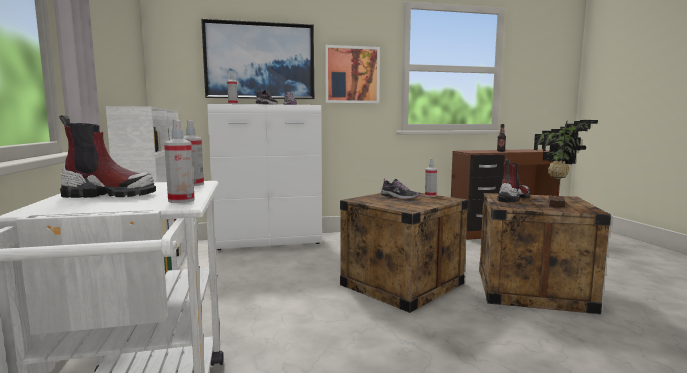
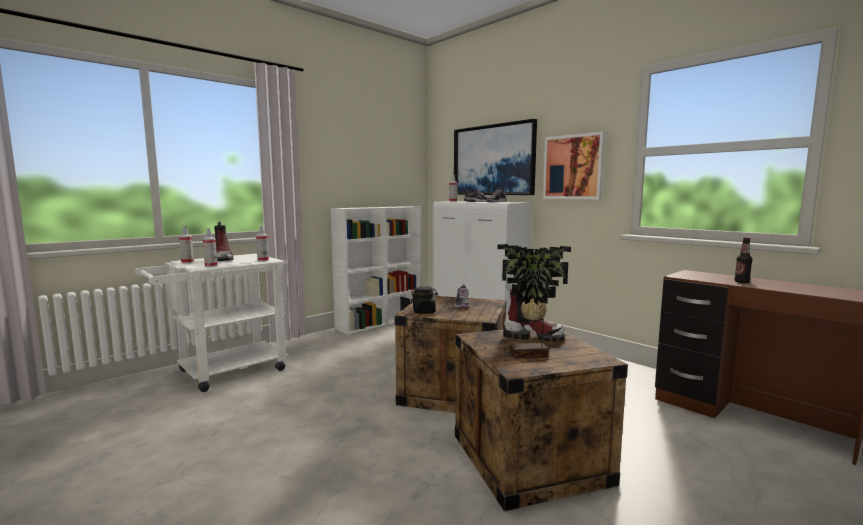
camera: 60 degrees right, 0 degrees up
spray bottle [425,159,437,197] -> spray bottle moved to [179,226,194,263]
none -> black jar [411,286,438,314]

